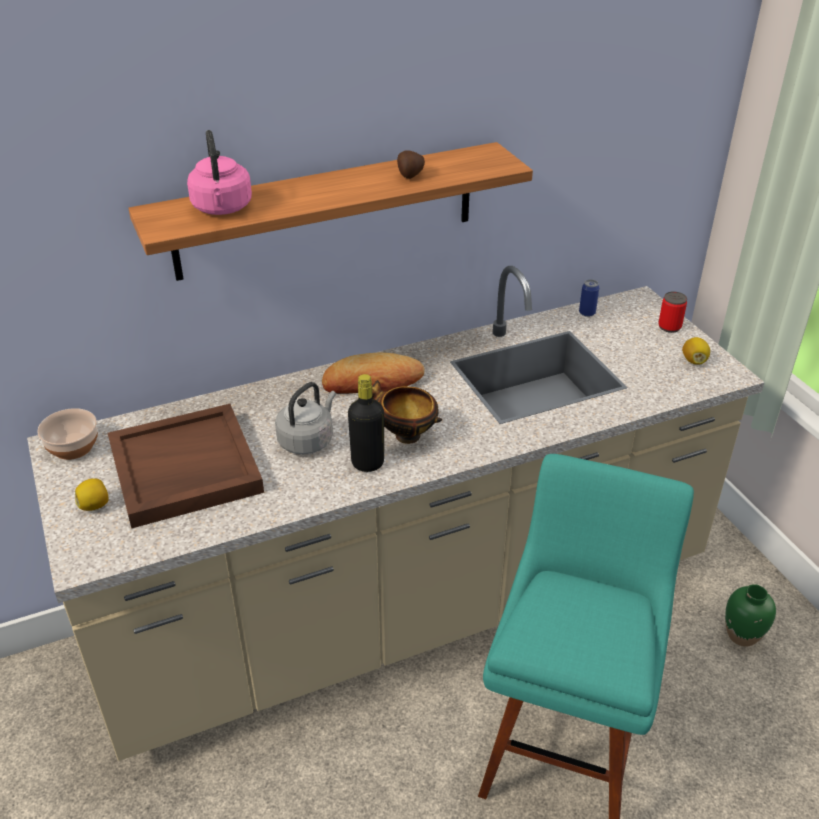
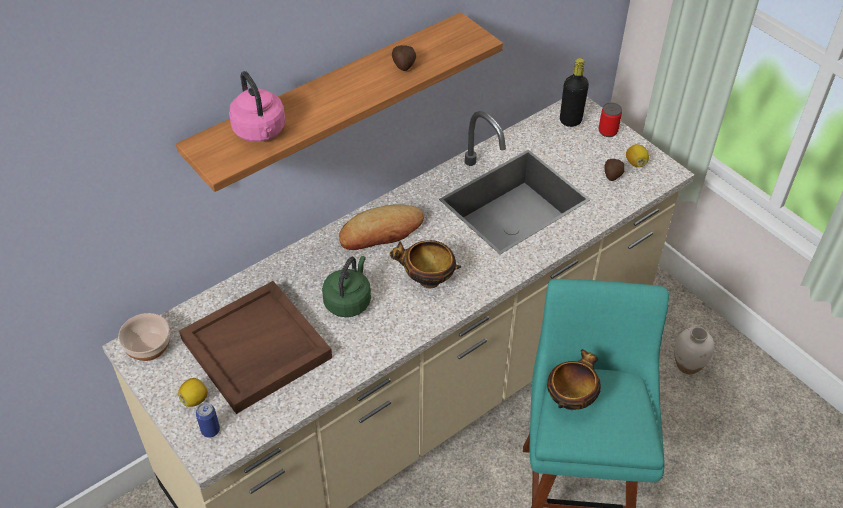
camera: 15 degrees left, 10 degrees up
grey kettle [275,382,336,454] -> green kettle [322,256,371,317]
black bottle [348,374,384,472] -> black bottle moved to [560,58,589,127]
can [579,279,599,317] -> can moved to [196,402,220,438]
green vase [725,584,776,647] -> white vase [675,327,714,374]
none -> bowl [547,349,601,410]
none -> potato [604,159,625,181]

